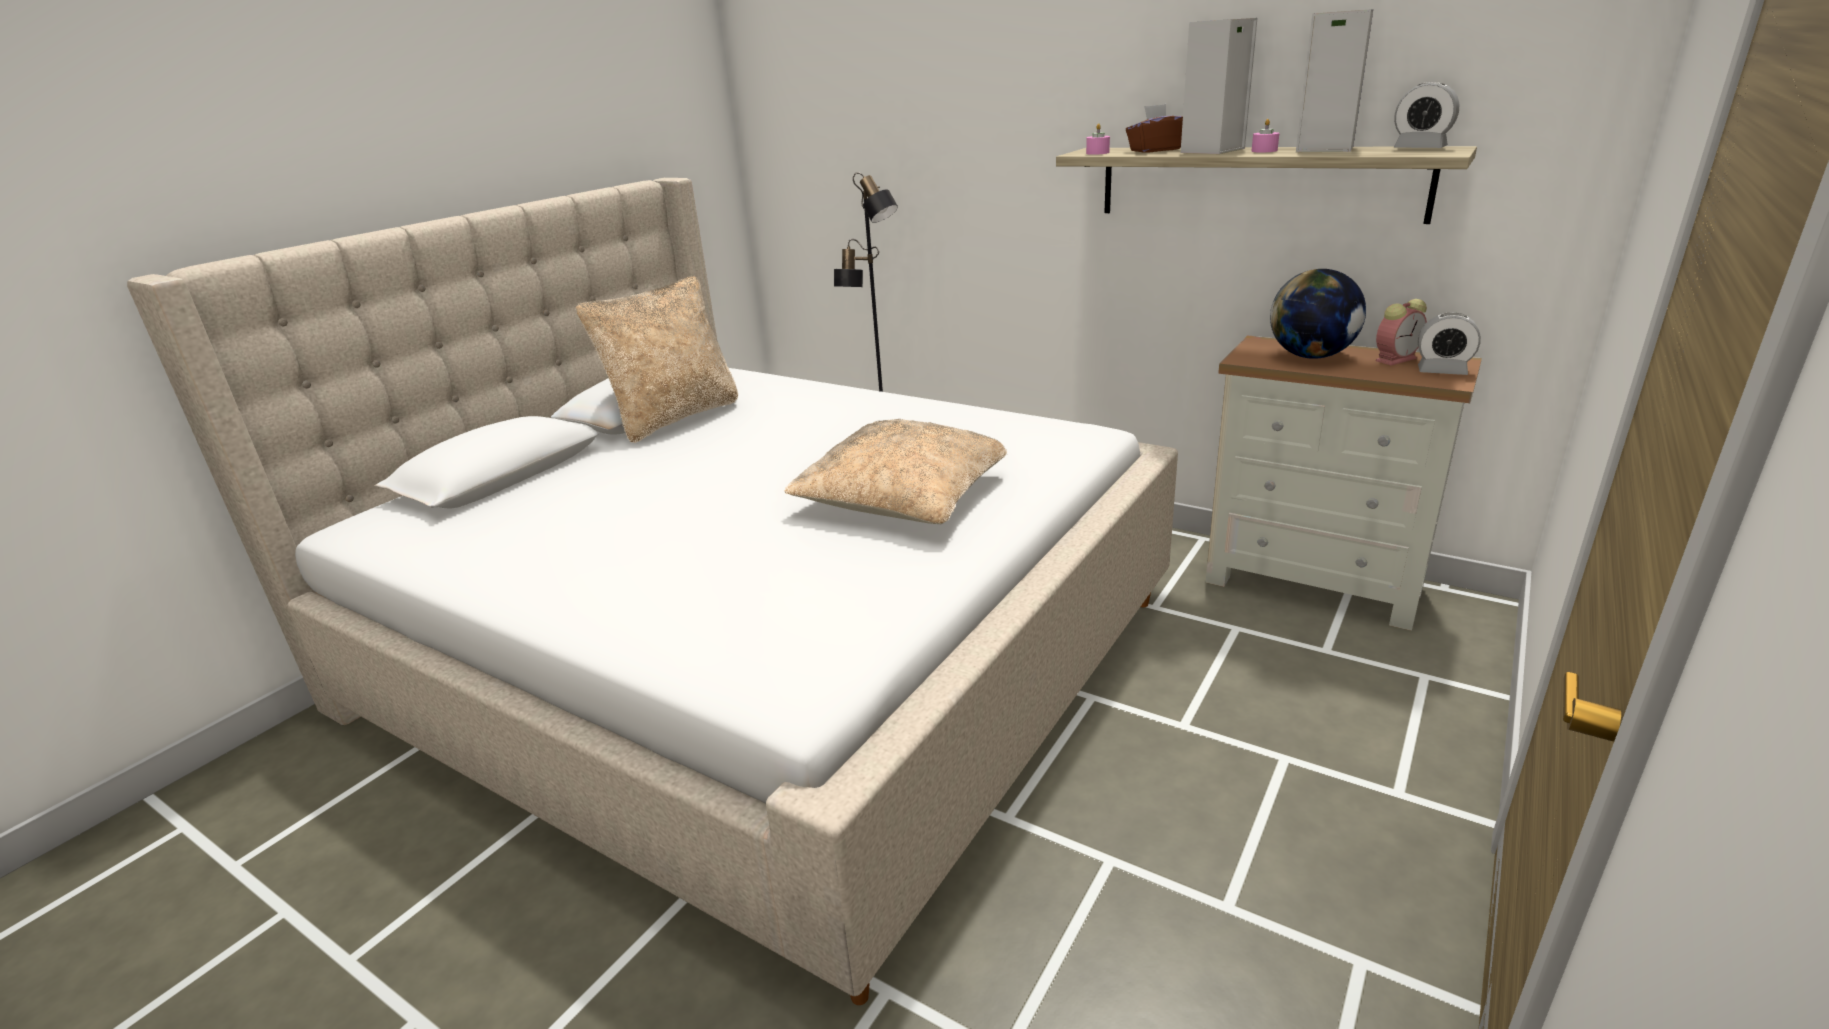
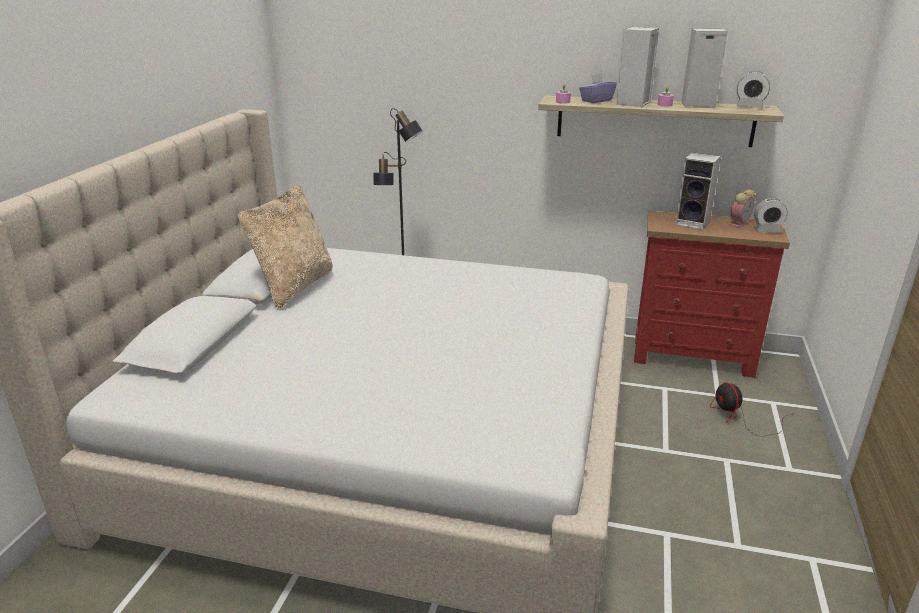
camera: 20 degrees left, 0 degrees up
beige pillow [785,419,1007,524] -> none
brown tissue box [1126,104,1183,153] -> purple tissue box [579,73,617,103]
white dresser [1205,335,1482,631] -> red dresser [634,211,790,378]
globe [1270,269,1366,359] -> speaker [675,152,721,230]
none -> fan [710,383,792,436]

